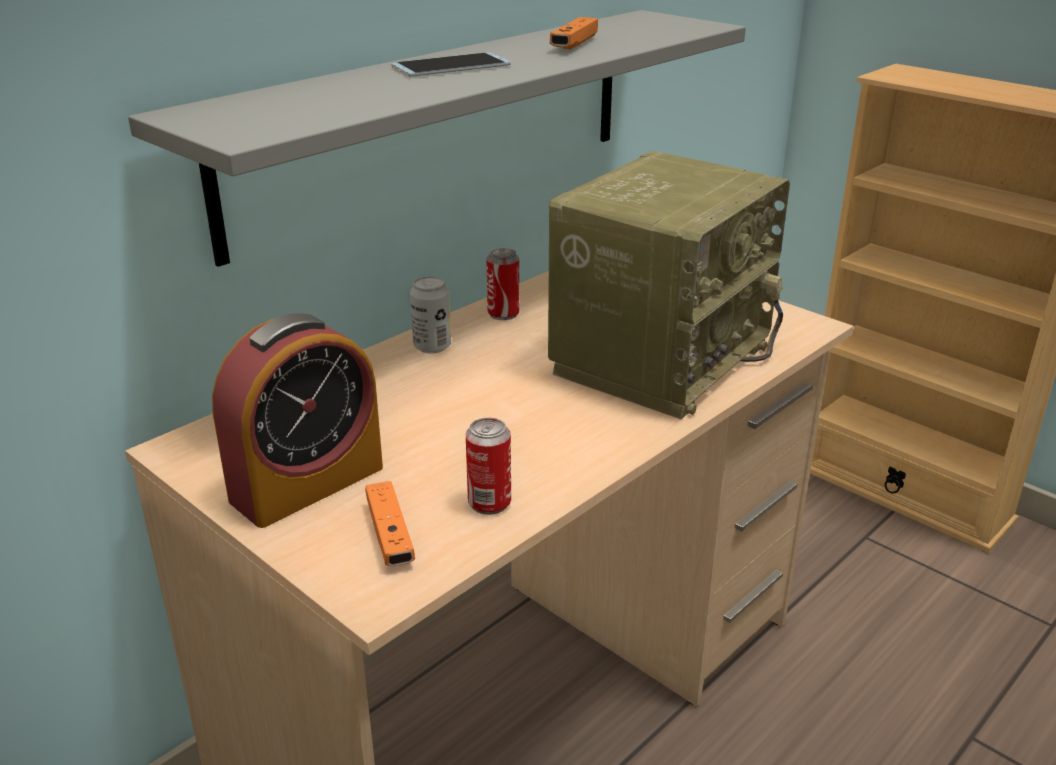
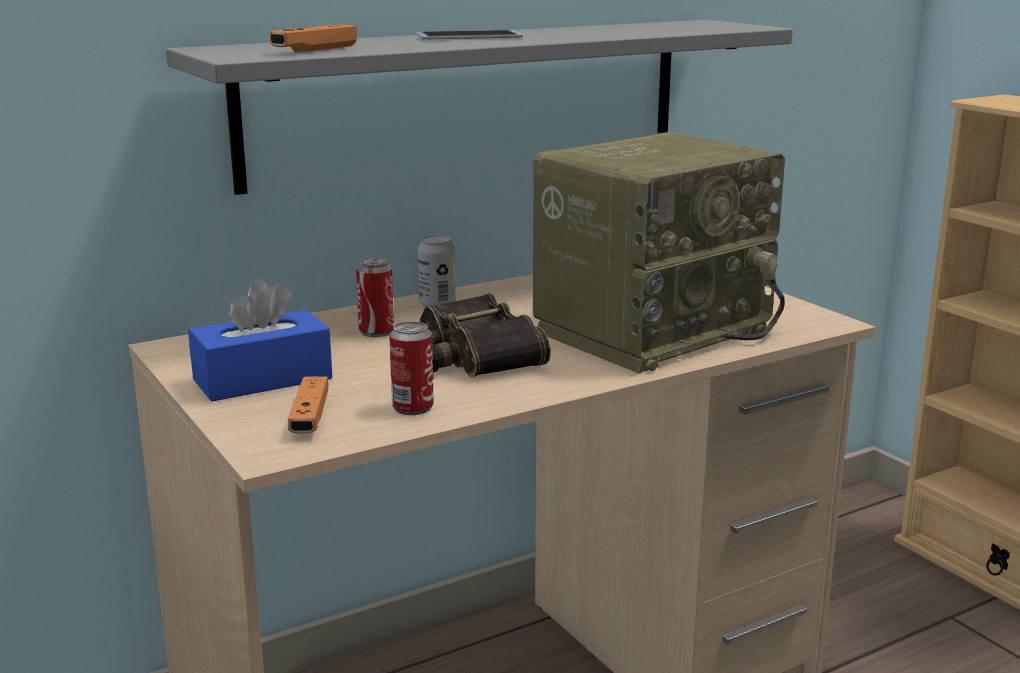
camera: 15 degrees right, 10 degrees down
alarm clock [212,313,383,528] -> blue tissue box [188,278,332,401]
can [486,248,519,320] -> can moved to [356,258,394,337]
orange game controller [550,17,598,49] -> orange game controller moved to [270,24,357,52]
none -> binoculars [420,293,551,377]

